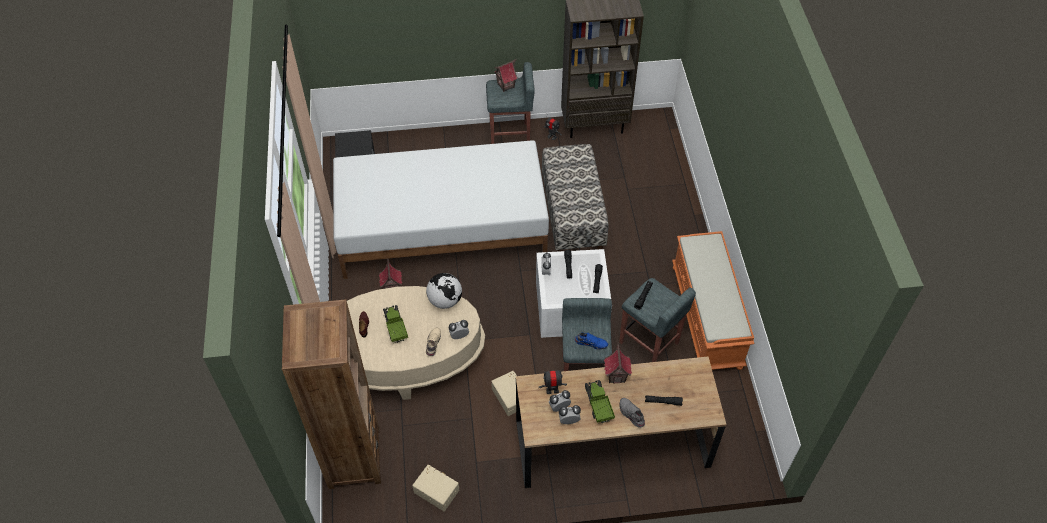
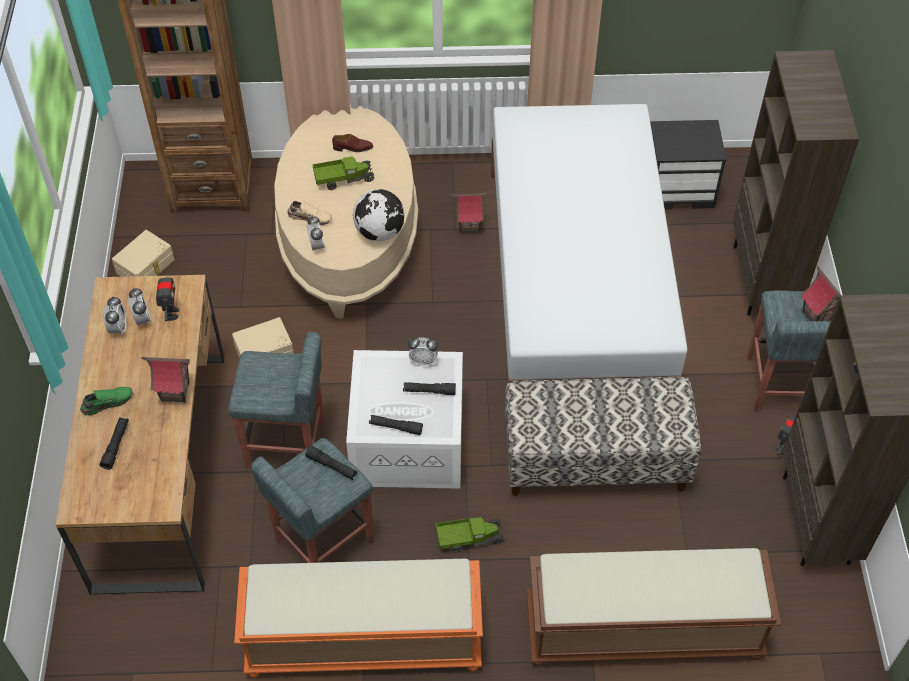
camera: 95 degrees right, 0 degrees up
blue shoe [575,333,608,350] -> none
toy truck [585,380,615,423] -> toy truck moved to [436,516,504,553]
grey shoe [619,398,645,428] -> green shoe [80,387,133,416]
none -> brown bench [526,548,781,667]
none -> brown bookcase [733,50,859,316]

